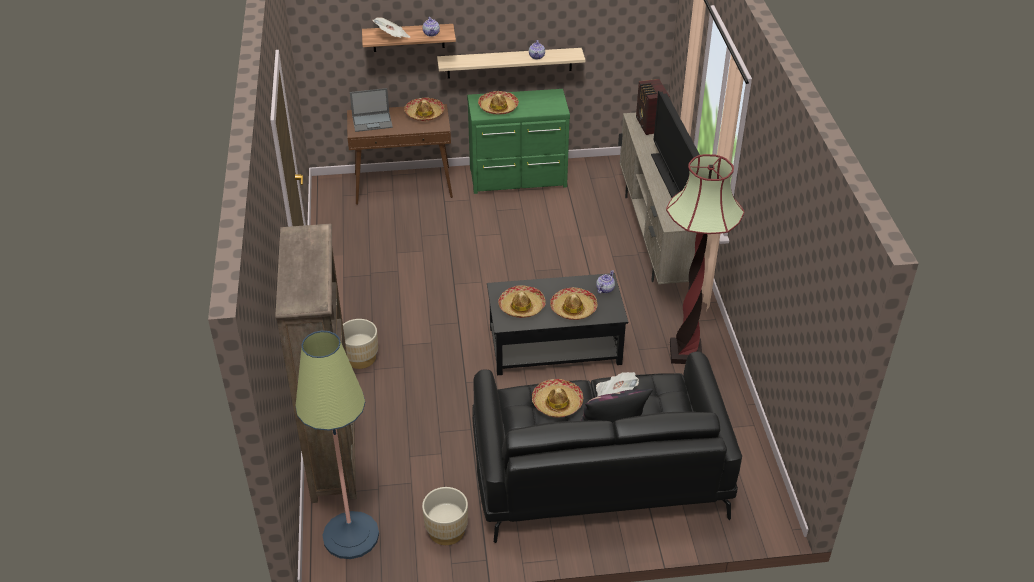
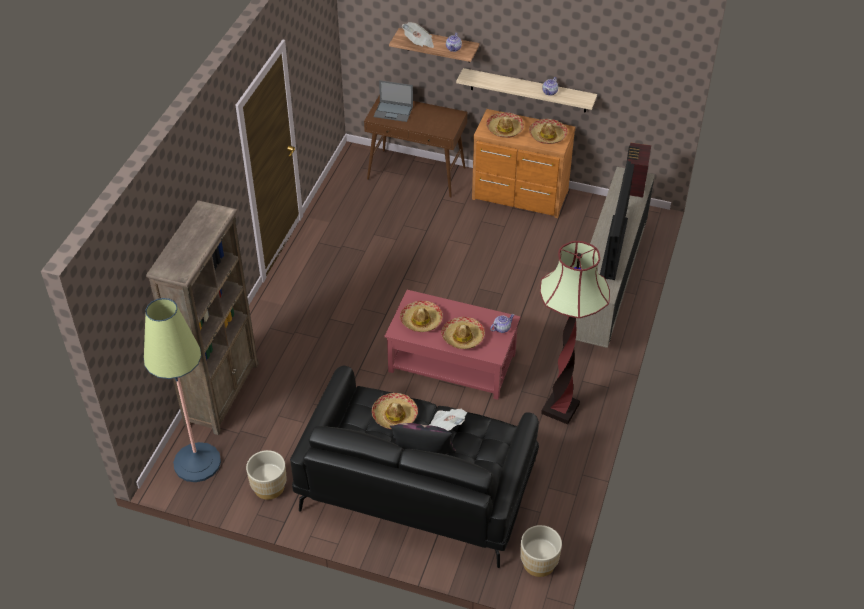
camera: 25 degrees right, 5 degrees up
beige planter [343,319,378,369] -> beige planter moved to [520,525,562,577]
hat [404,97,444,121] -> hat moved to [529,119,568,144]
green dresser [467,89,570,194] -> brown dresser [472,109,576,218]
black coffee table [487,273,628,375] -> red coffee table [385,290,521,400]

